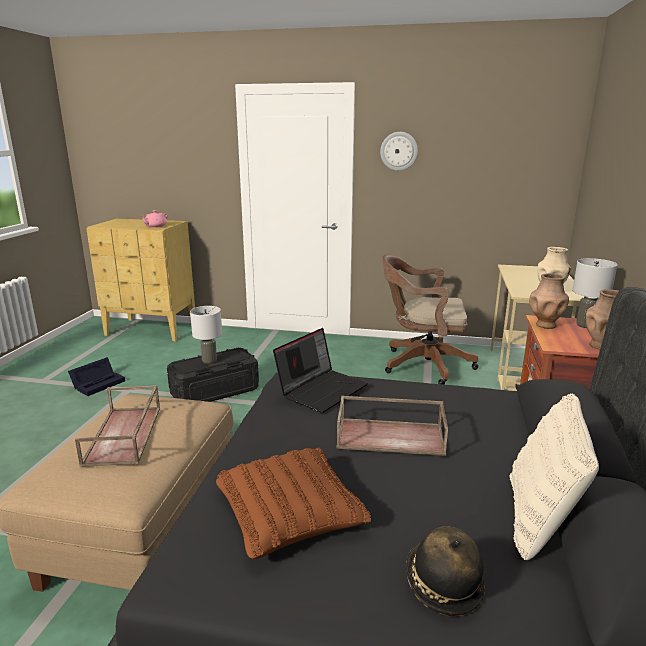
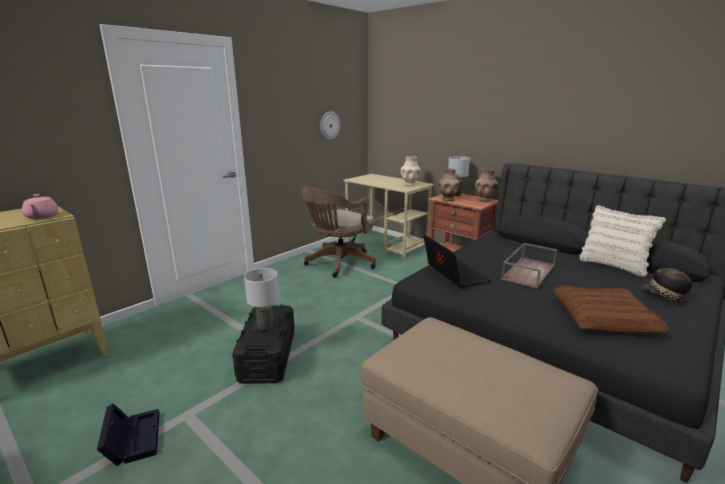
camera: 60 degrees left, 0 degrees up
brown tray [75,385,160,467] -> none
wall clock [380,132,418,171] -> wall clock moved to [320,111,340,140]

